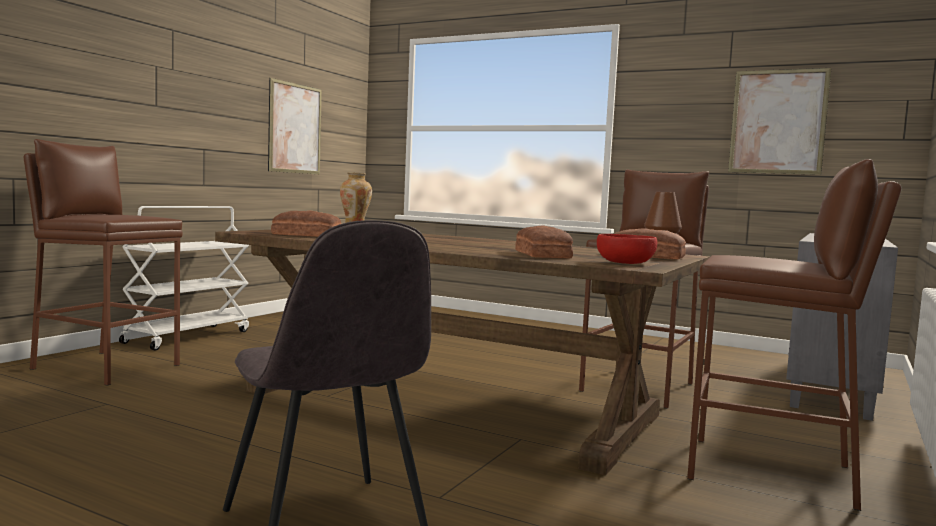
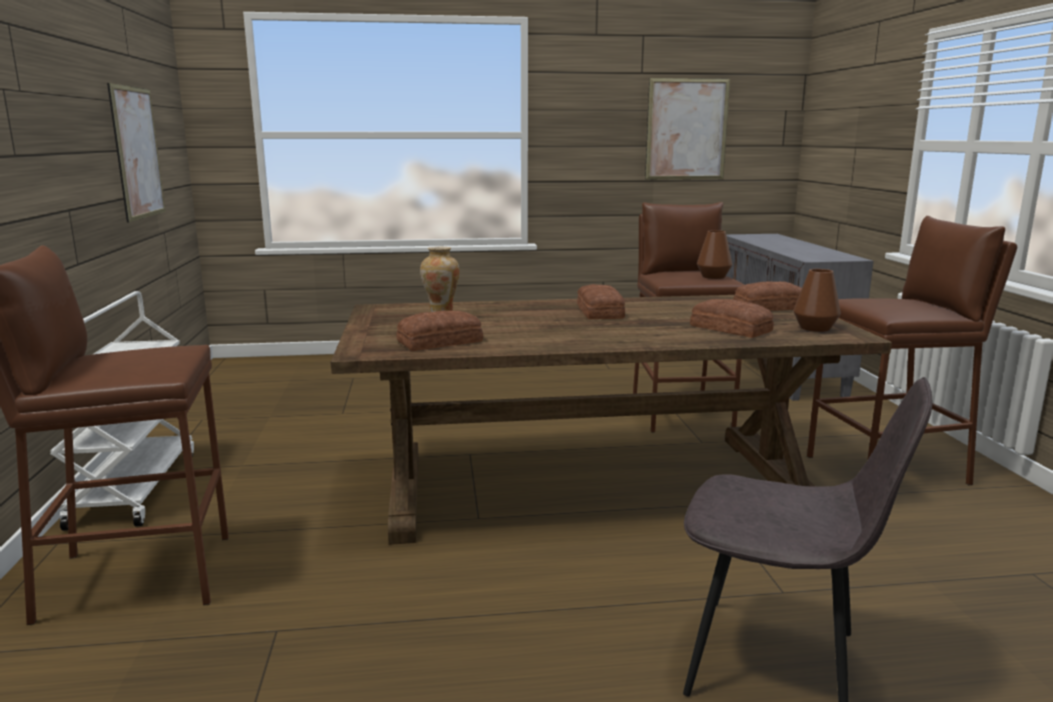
camera: 35 degrees left, 10 degrees up
red bowl [597,234,657,264] -> brown vase [793,269,841,332]
none -> bread [577,284,625,319]

